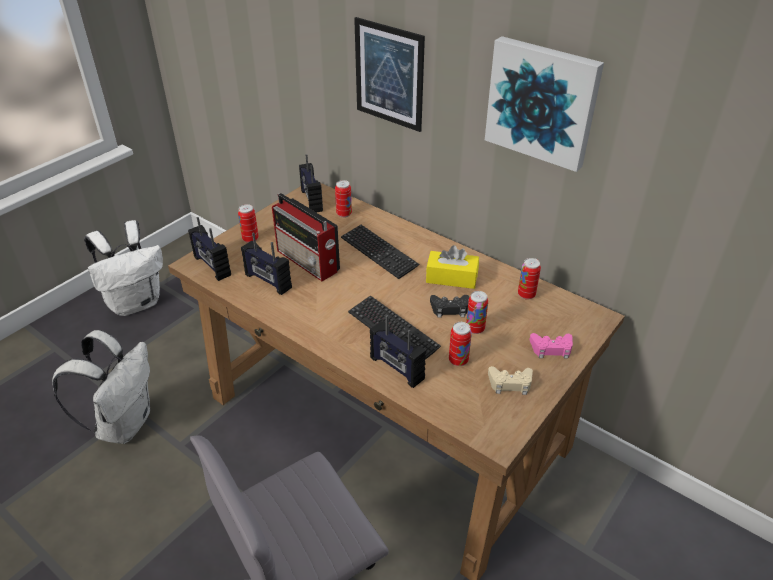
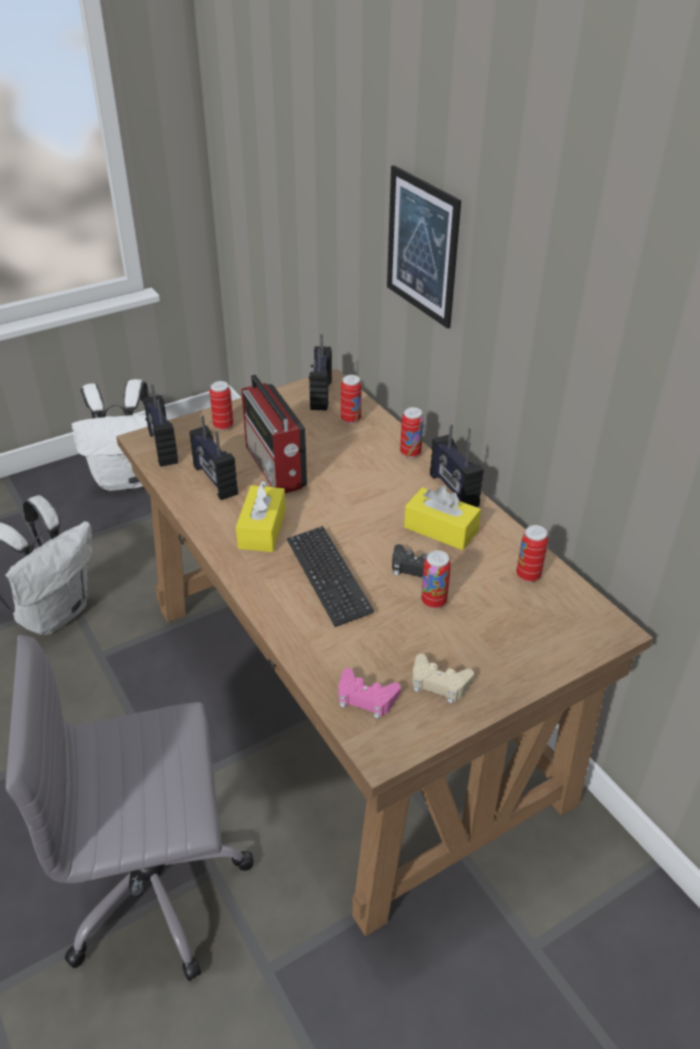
camera: 20 degrees right, 0 degrees up
keyboard [341,225,419,279] -> none
radio [370,315,426,388] -> radio moved to [430,424,484,507]
can [449,322,472,366] -> can moved to [400,407,424,458]
picture [485,36,604,172] -> none
pink game controller [529,333,573,359] -> pink game controller moved to [338,668,401,719]
none -> yellow tissue box [236,480,286,552]

